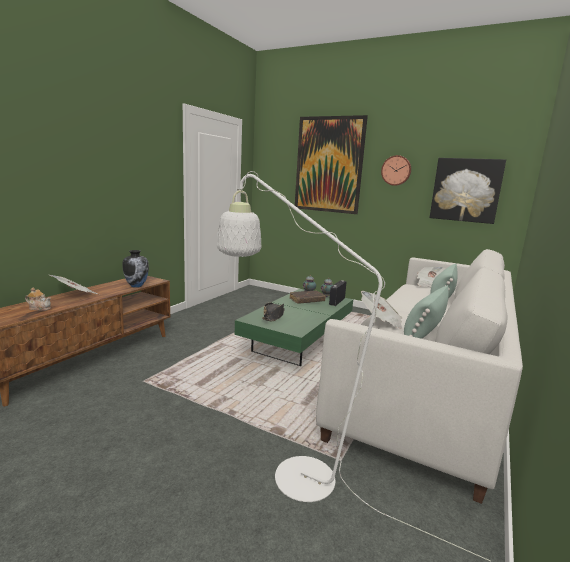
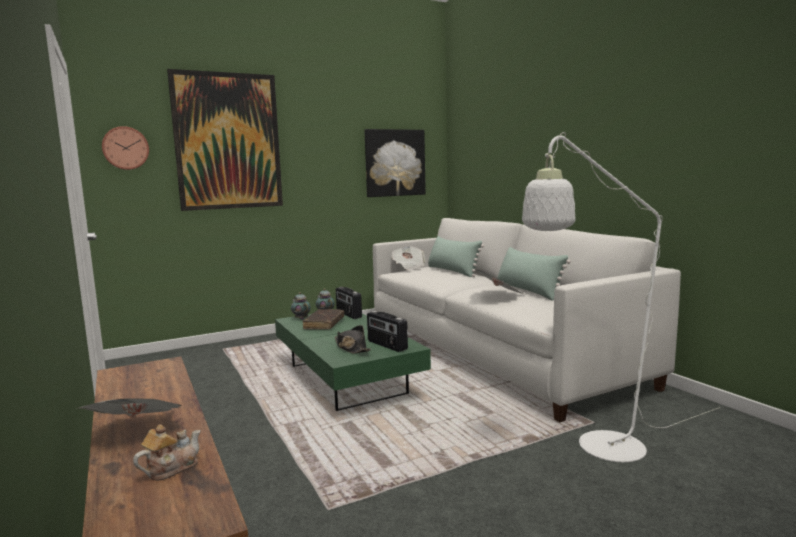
camera: 55 degrees left, 5 degrees down
vase [123,250,149,288] -> none
wall clock [381,155,411,186] -> wall clock moved to [102,126,149,170]
none -> radio [367,311,408,352]

